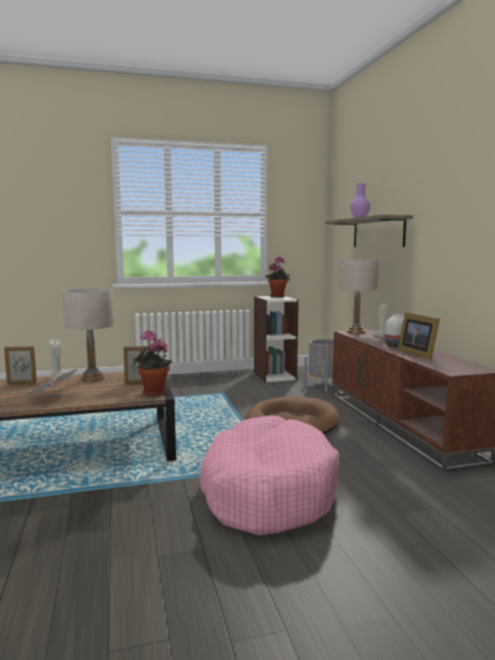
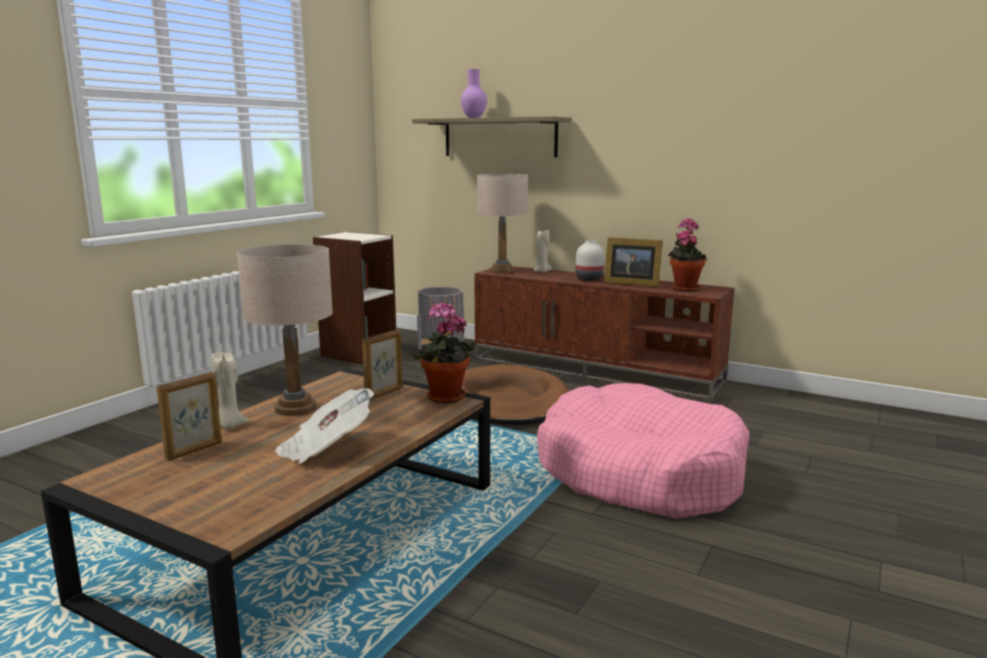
camera: 45 degrees left, 5 degrees up
potted plant [265,257,290,298] -> potted plant moved to [668,218,707,292]

